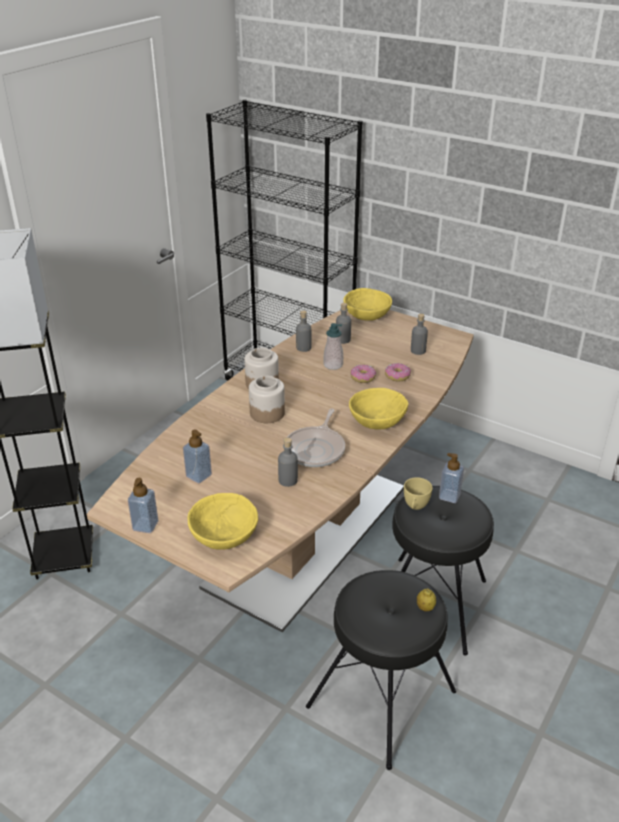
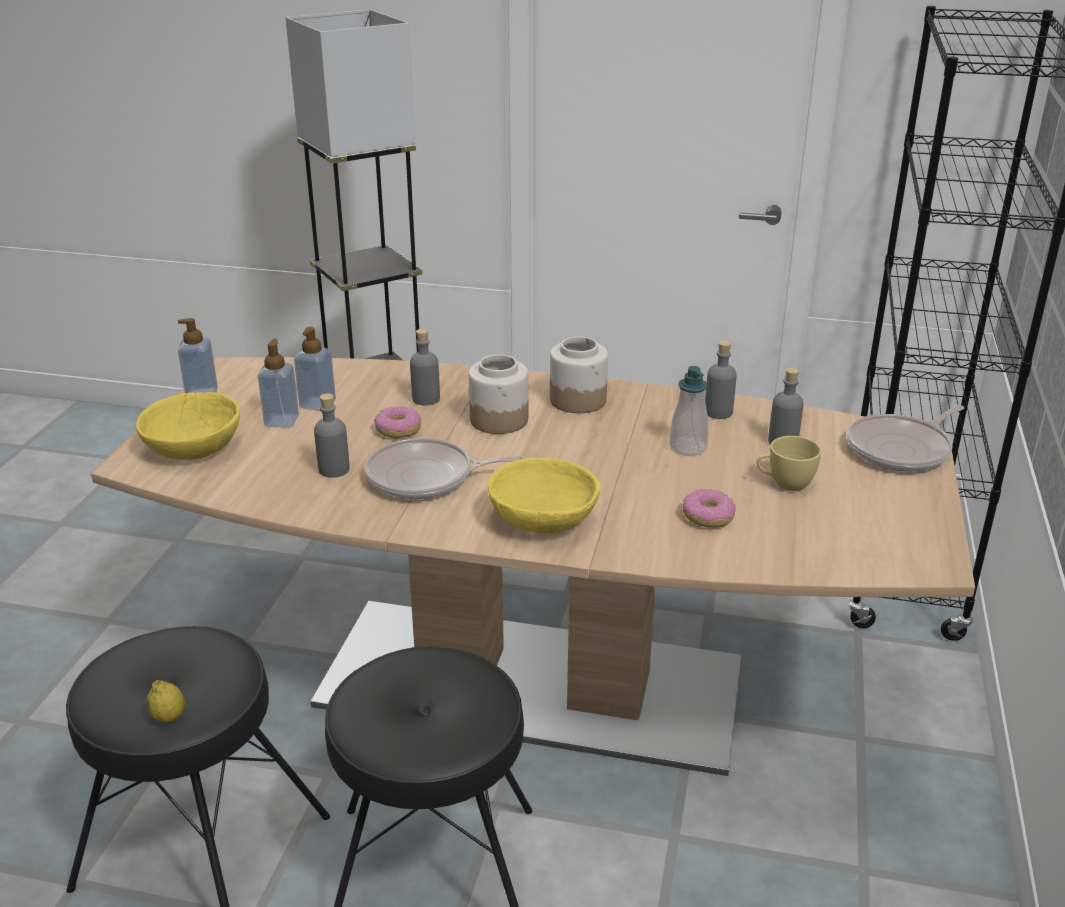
camera: 70 degrees right, 5 degrees down
yellow bowl [343,288,392,321] -> frying pan [847,405,964,471]
donut [350,365,376,383] -> donut moved to [374,406,421,438]
yellow cup [404,477,433,510] -> yellow cup moved to [757,436,822,491]
grey bottle [411,313,428,355] -> grey bottle moved to [410,329,440,406]
soap dispenser [439,453,464,503] -> soap dispenser moved to [258,339,299,428]

